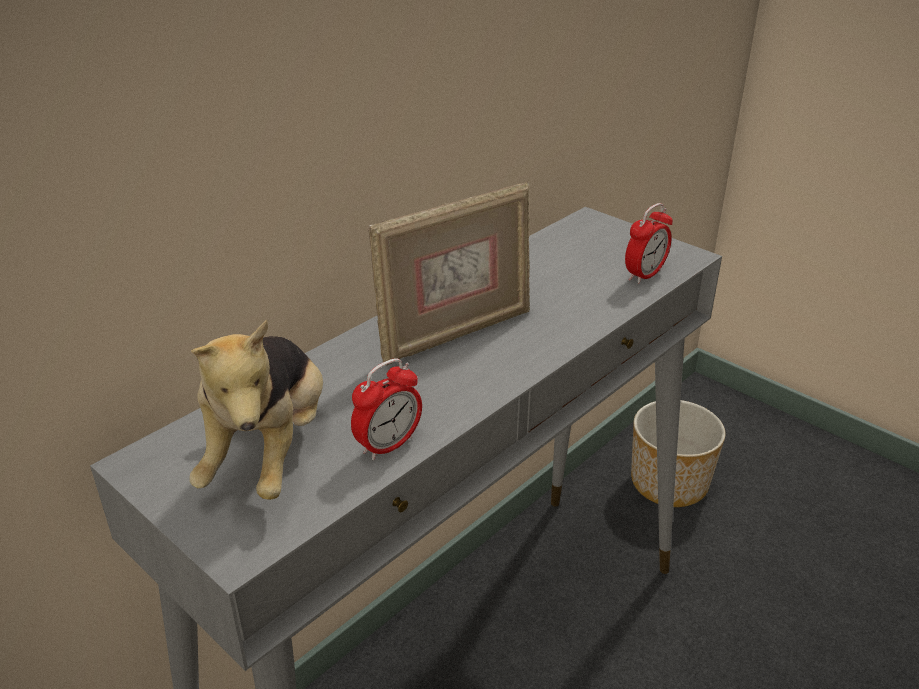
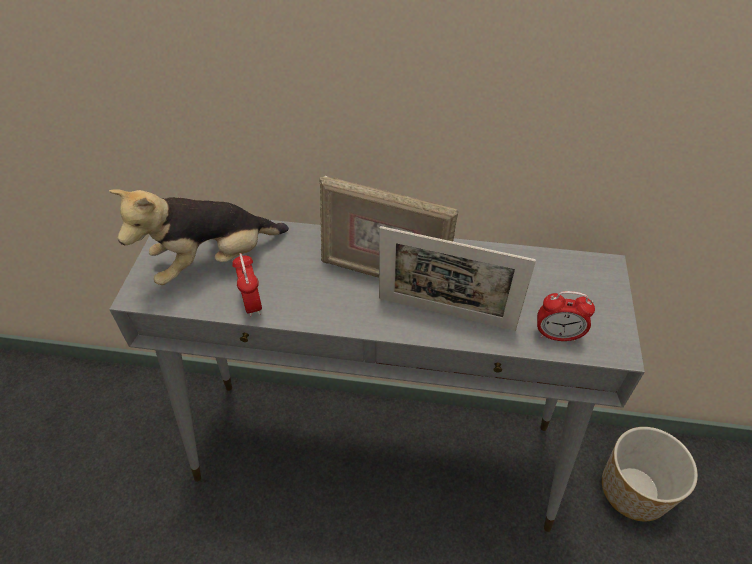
camera: 55 degrees right, 15 degrees up
alarm clock [351,358,422,461] -> alarm clock turned 60 degrees clockwise [232,253,262,317]
none -> picture frame [379,226,536,331]

